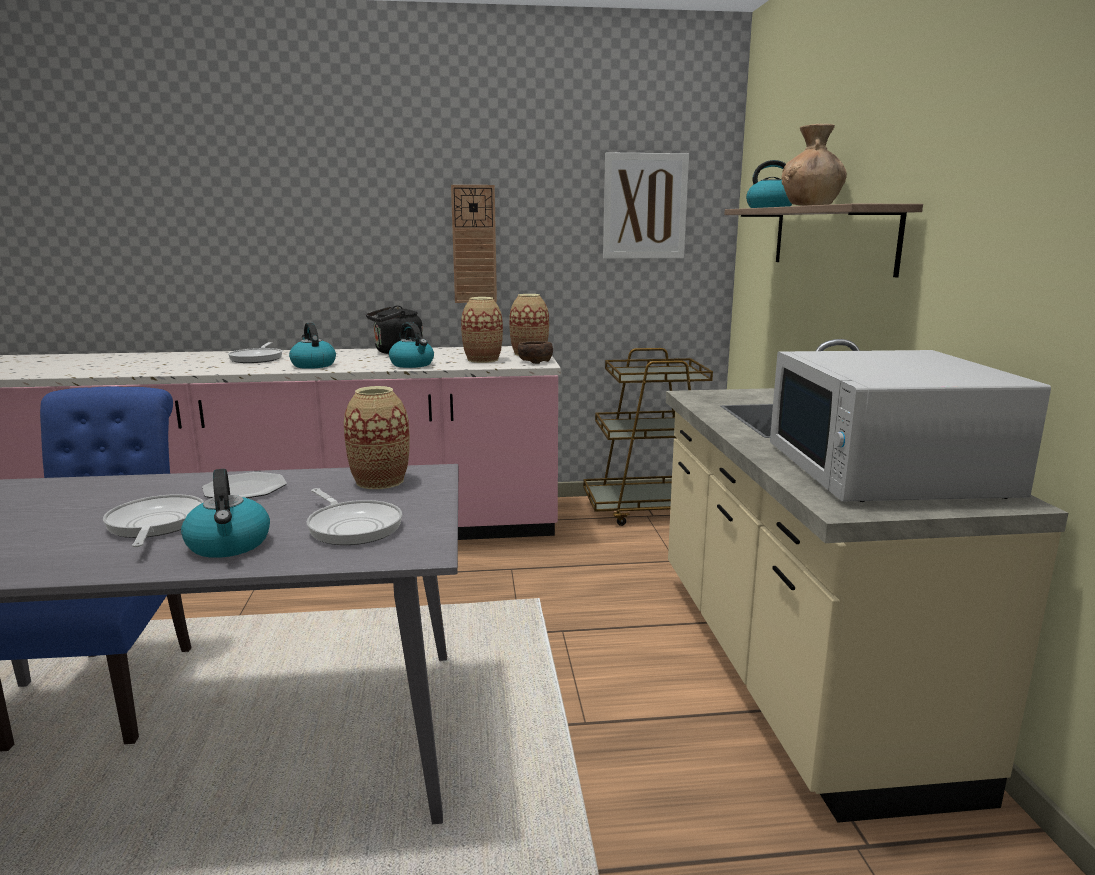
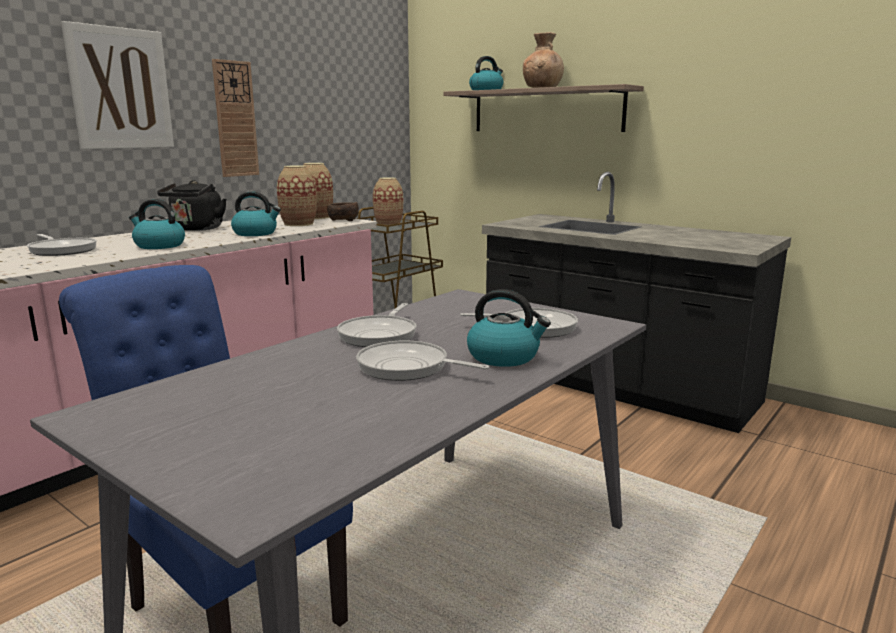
camera: 45 degrees left, 0 degrees up
plate [202,472,287,498] -> frying pan [337,303,416,347]
vase [344,386,410,489] -> vase moved to [373,177,403,225]
picture [603,152,689,259] -> picture moved to [61,21,174,149]
beige counter [666,339,1068,823] -> black counter [482,172,791,433]
white microwave [770,350,1051,502] -> none

